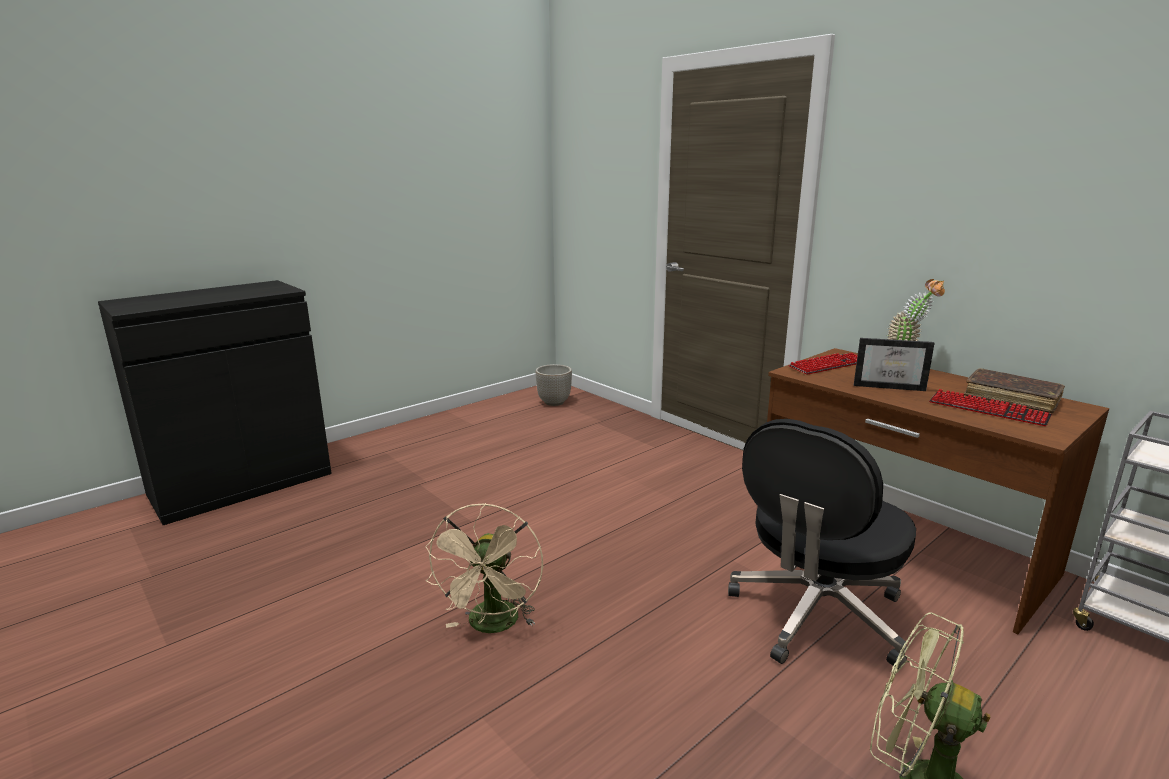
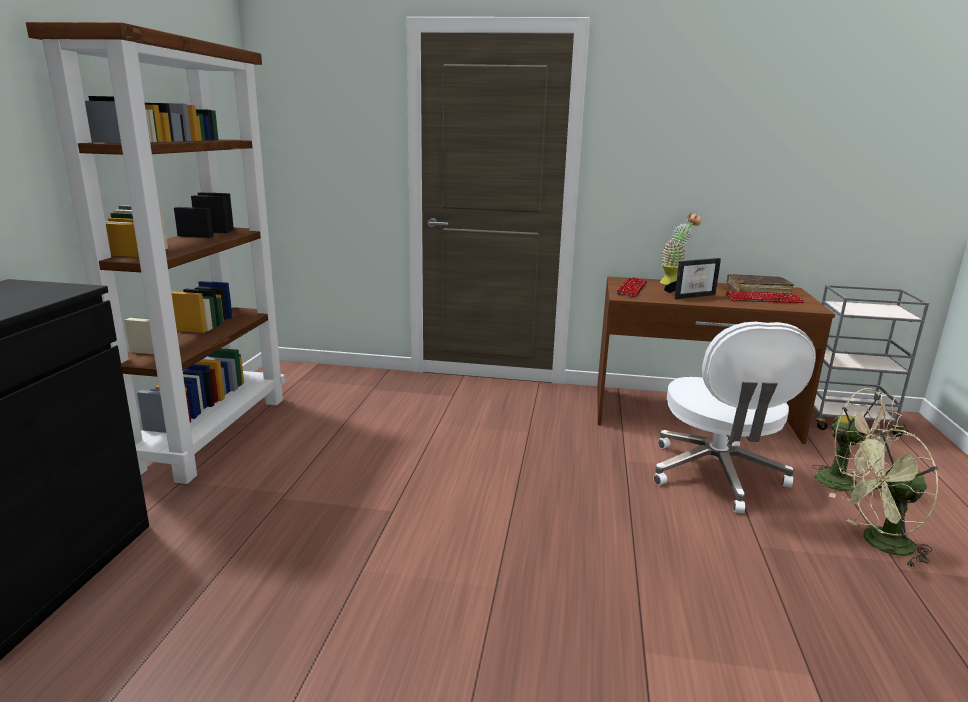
camera: 40 degrees left, 0 degrees up
beige fan [425,503,543,633] -> beige fan moved to [812,388,902,498]
planter [535,364,572,406] -> none
black office chair [728,419,916,669] -> white office chair [653,322,816,513]
none -> brown bookcase [26,22,285,484]

